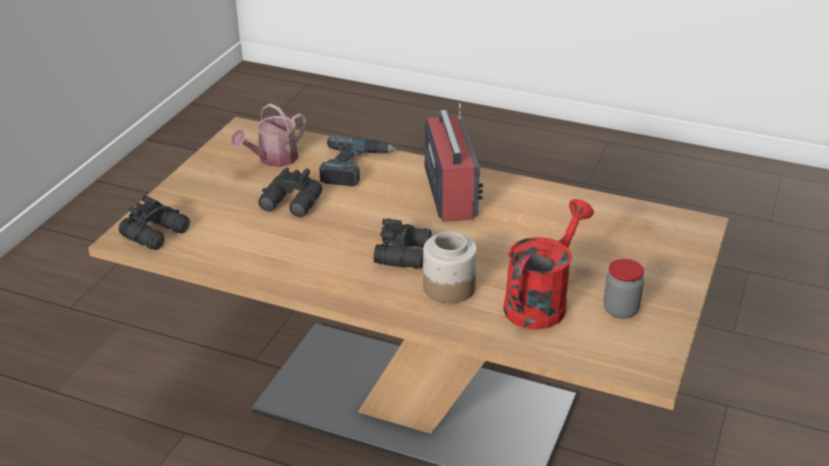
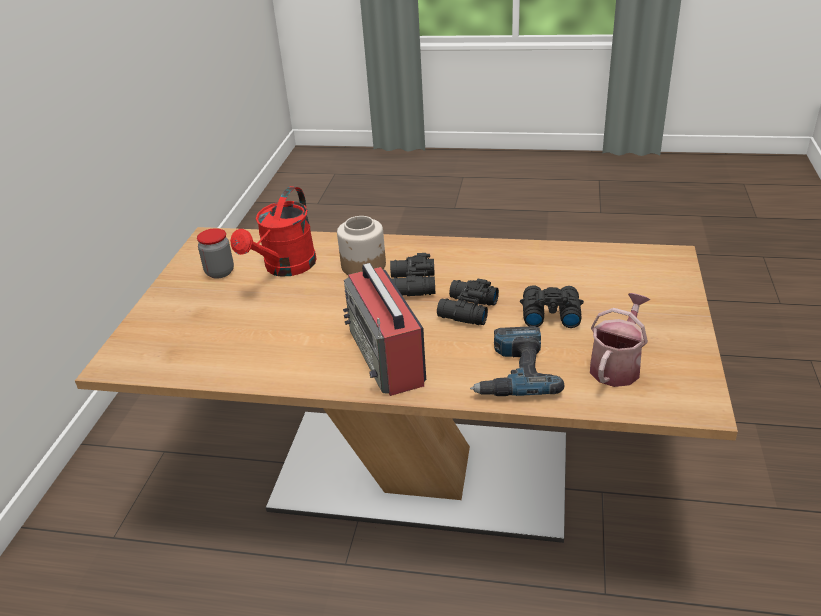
camera: 170 degrees right, 0 degrees up
black binoculars [119,195,190,250] -> black binoculars moved to [437,279,499,325]

